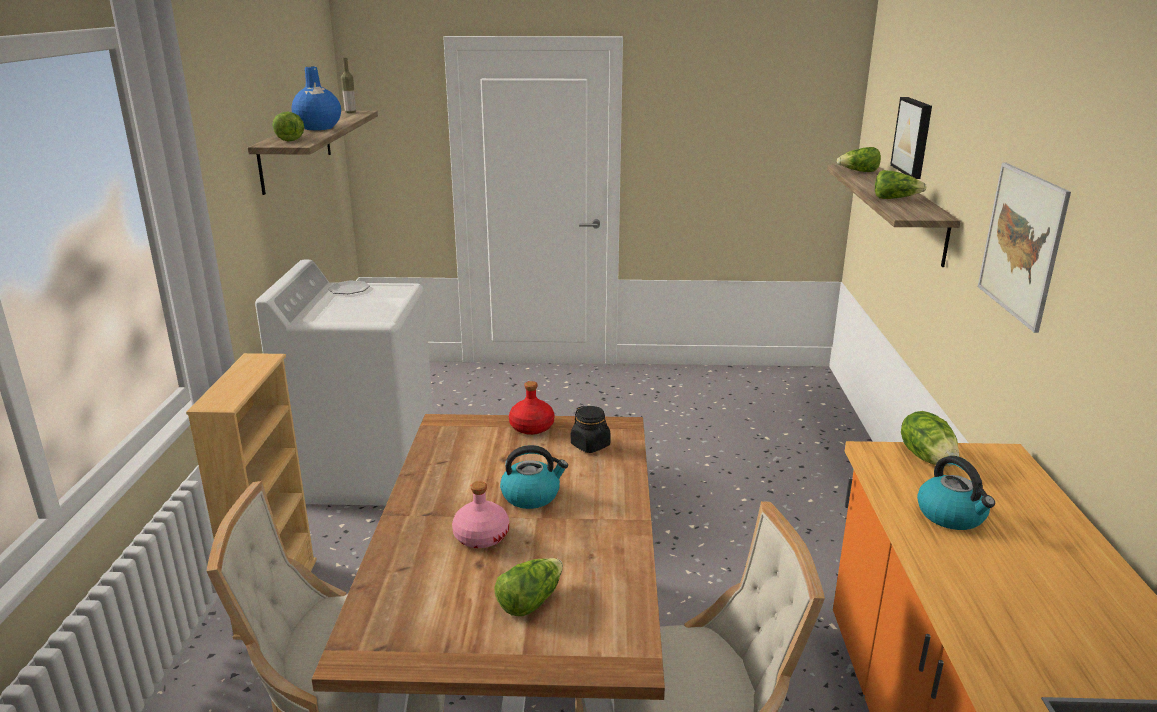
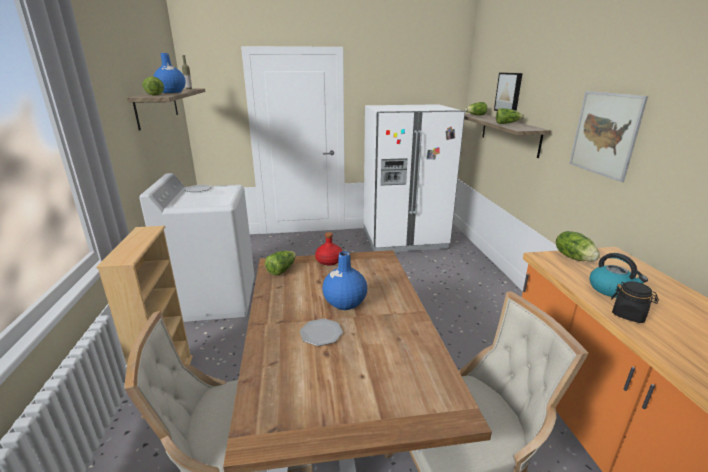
camera: 10 degrees left, 0 degrees up
pink bottle [452,481,509,548] -> plate [300,319,343,346]
lettuce [494,558,563,616] -> lettuce moved to [265,251,296,275]
kettle [500,445,568,509] -> blue vase [322,251,367,310]
black jar [571,406,611,453] -> black jar moved to [611,281,659,323]
none -> white fridge [364,104,465,252]

